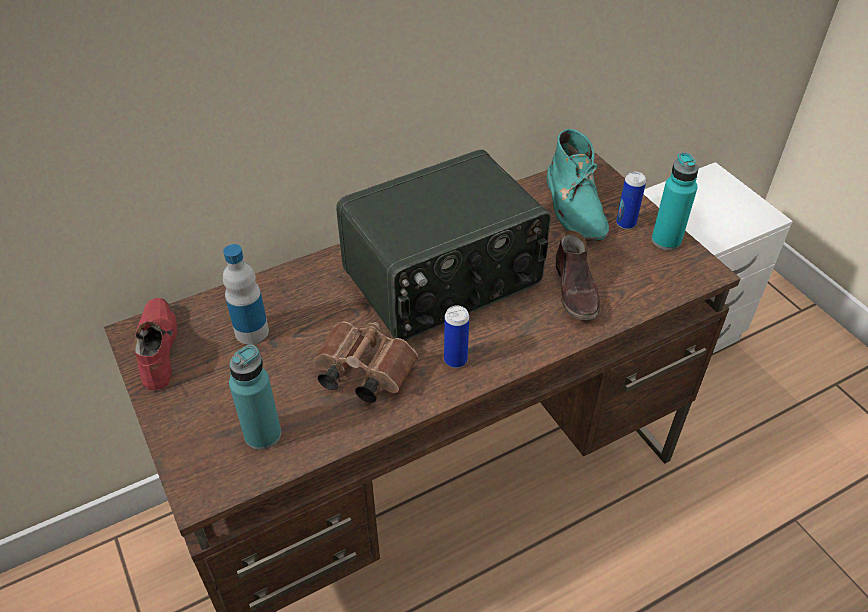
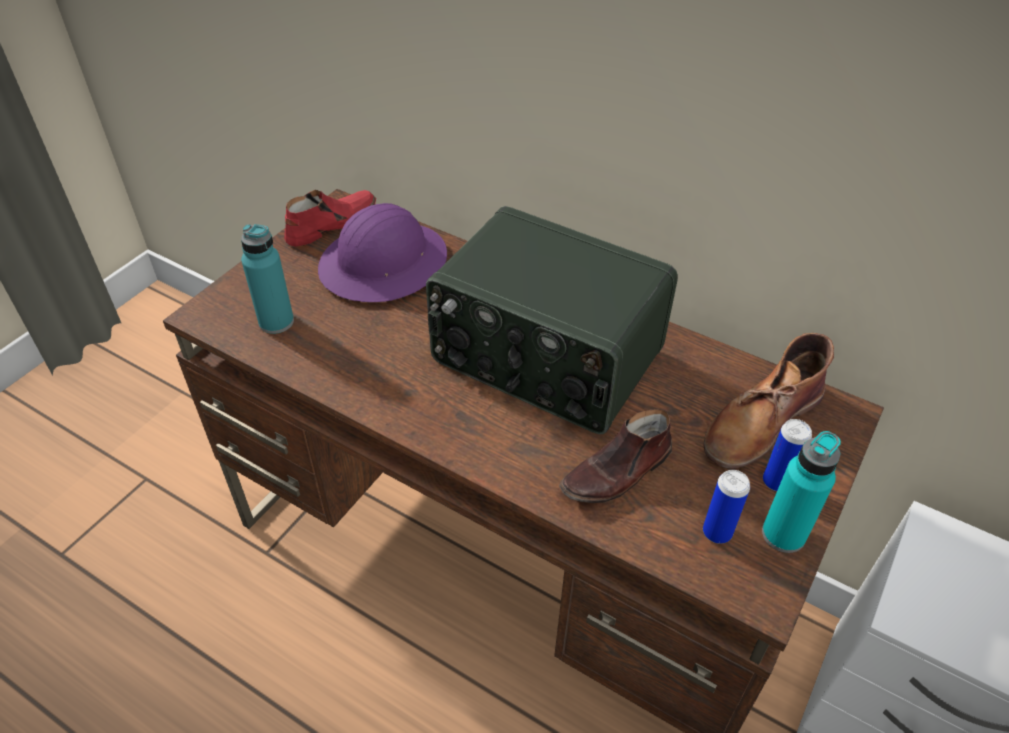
camera: 60 degrees right, 0 degrees up
bottle [223,244,269,345] -> purple hard hat [318,203,447,302]
brown binoculars [313,322,418,403] -> none
can [444,306,469,368] -> can moved to [703,470,750,544]
turquoise boot [547,129,609,241] -> brown boot [703,333,834,468]

